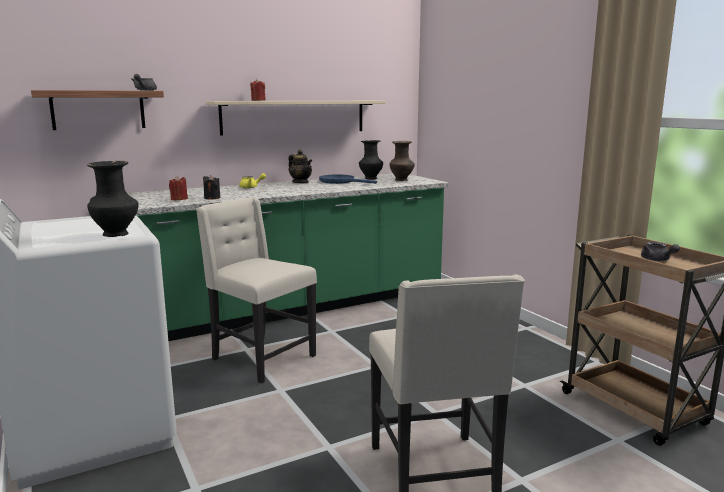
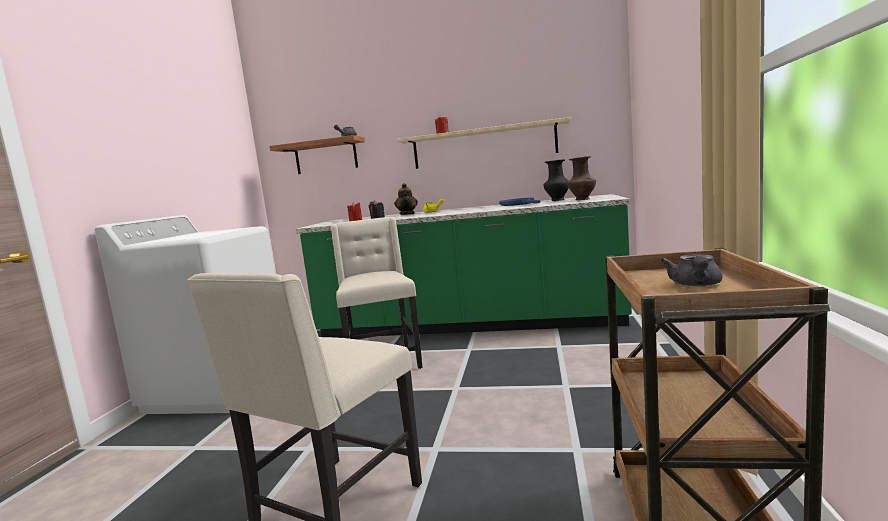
camera: 40 degrees right, 5 degrees down
black vase [87,161,139,237] -> none
teapot [288,150,312,183] -> teapot moved to [394,183,418,215]

